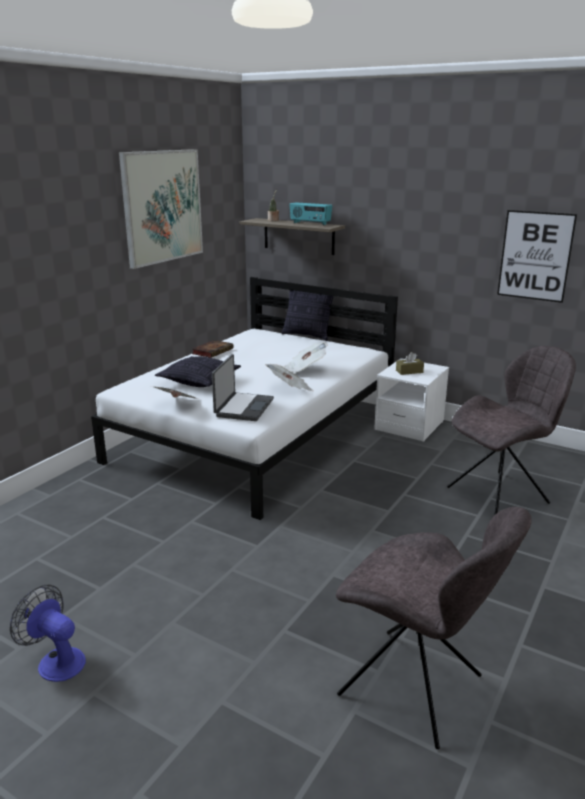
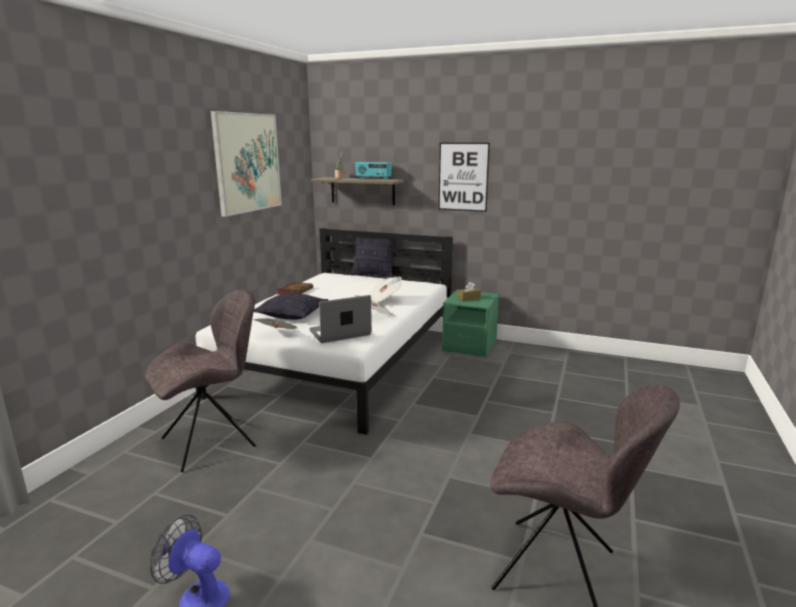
camera: 10 degrees left, 5 degrees down
laptop [212,354,274,421] -> laptop turned 120 degrees counterclockwise [310,295,372,343]
white nightstand [374,358,449,441] -> green nightstand [442,289,499,357]
grey chair [447,346,576,516] -> grey chair moved to [145,290,256,472]
picture [497,210,577,303] -> picture moved to [438,143,490,212]

